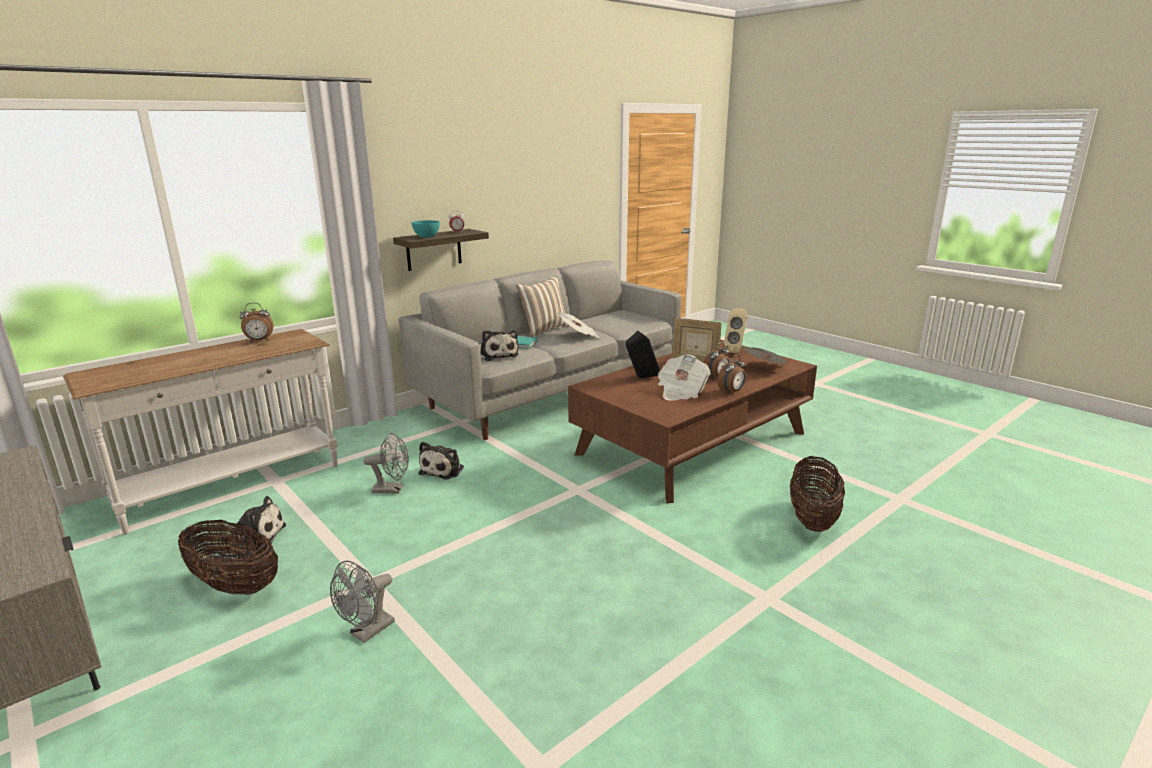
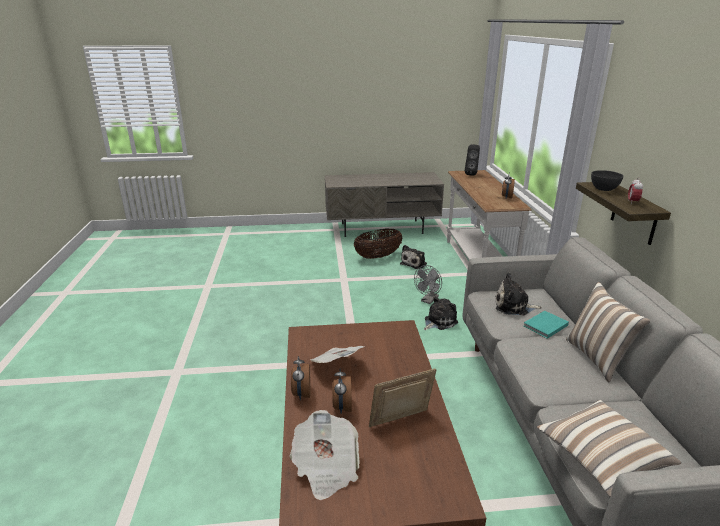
camera: 125 degrees right, 5 degrees up
grey fan [330,560,395,643] -> none
turquoise bowl [412,220,440,238] -> grey bowl [591,170,623,191]
plush toy [418,441,464,480] -> plush toy turned 90 degrees clockwise [424,296,458,330]
newspaper [556,312,600,338] -> none
black speaker [626,331,660,378] -> black speaker moved to [465,145,480,175]
beige speaker [723,308,747,353] -> none
basket [790,456,845,532] -> none
none -> pillow [537,400,681,497]

